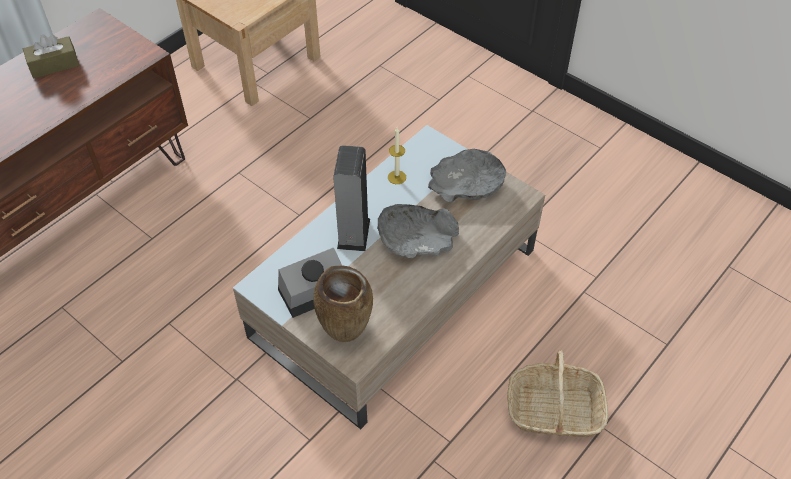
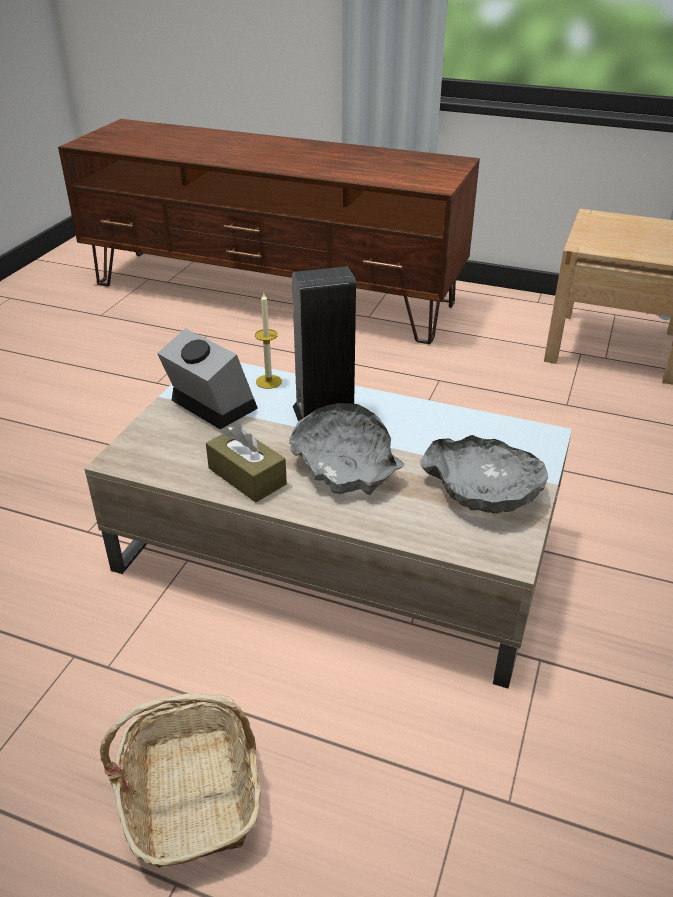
camera: 70 degrees right, 15 degrees down
brown tissue box [23,34,80,78] -> brown tissue box moved to [206,424,287,502]
brown vase [313,266,373,342] -> none
candle [388,127,406,184] -> candle moved to [255,293,282,389]

